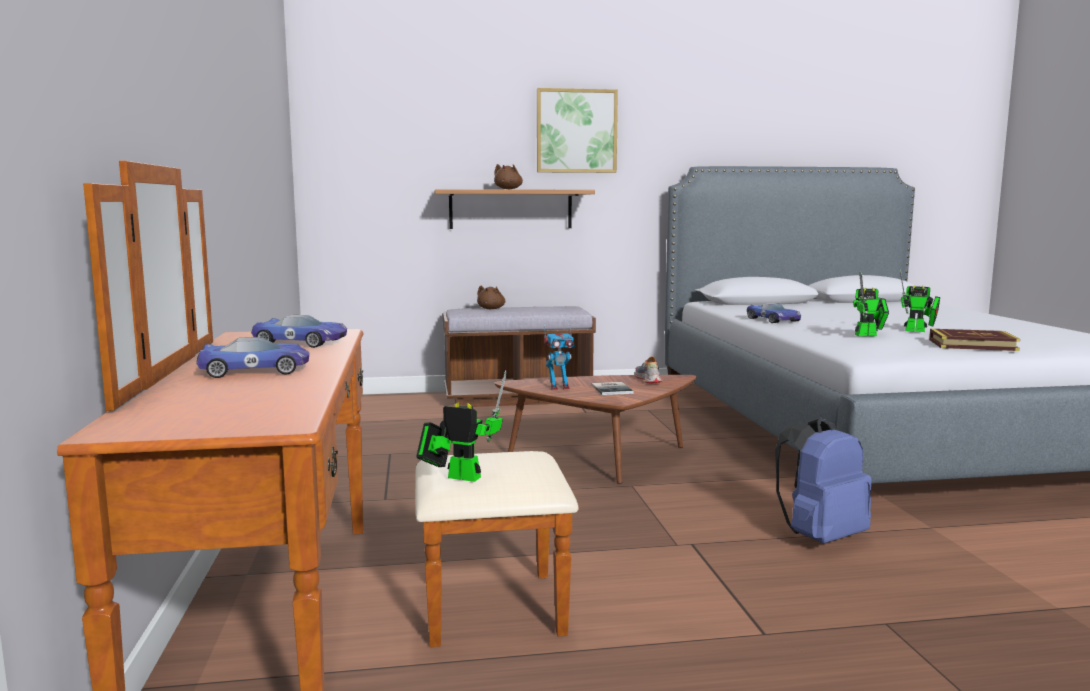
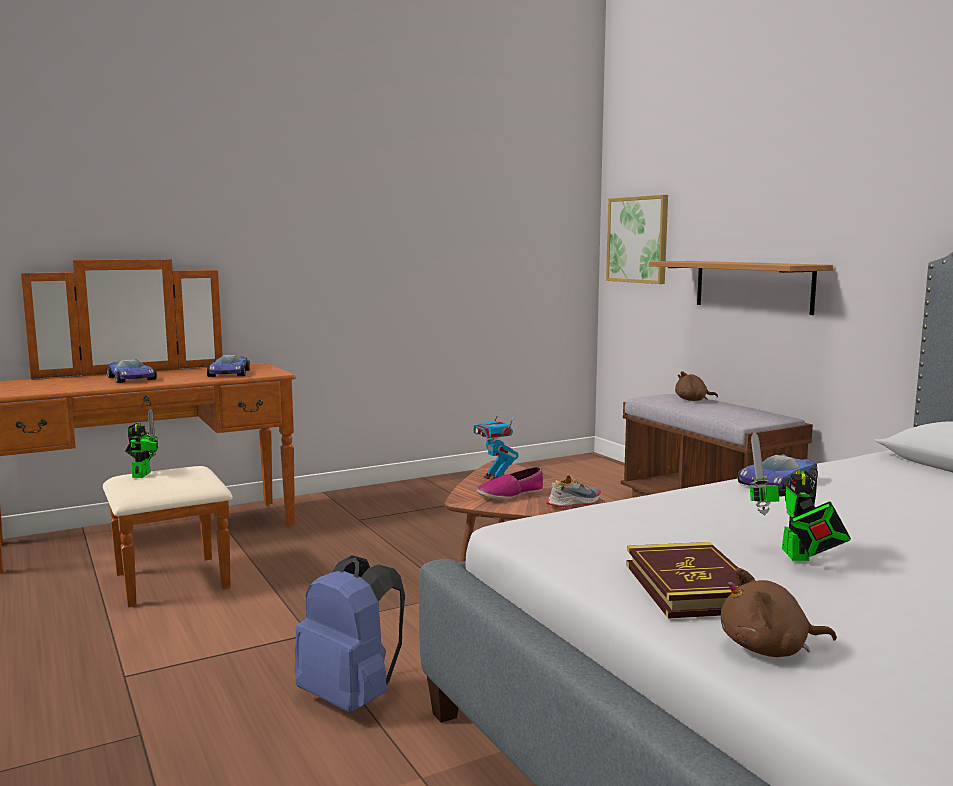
camera: 70 degrees right, 0 degrees up
brown plush toy [494,164,523,189] -> brown plush toy moved to [721,568,837,657]
picture [537,88,618,173] -> picture moved to [606,195,668,284]
book [592,382,633,395] -> shoe [477,467,543,500]
toy robot [853,271,889,336] -> none

